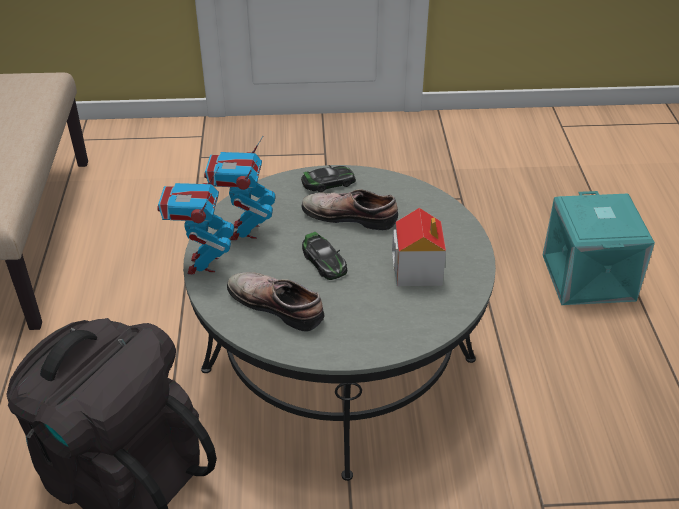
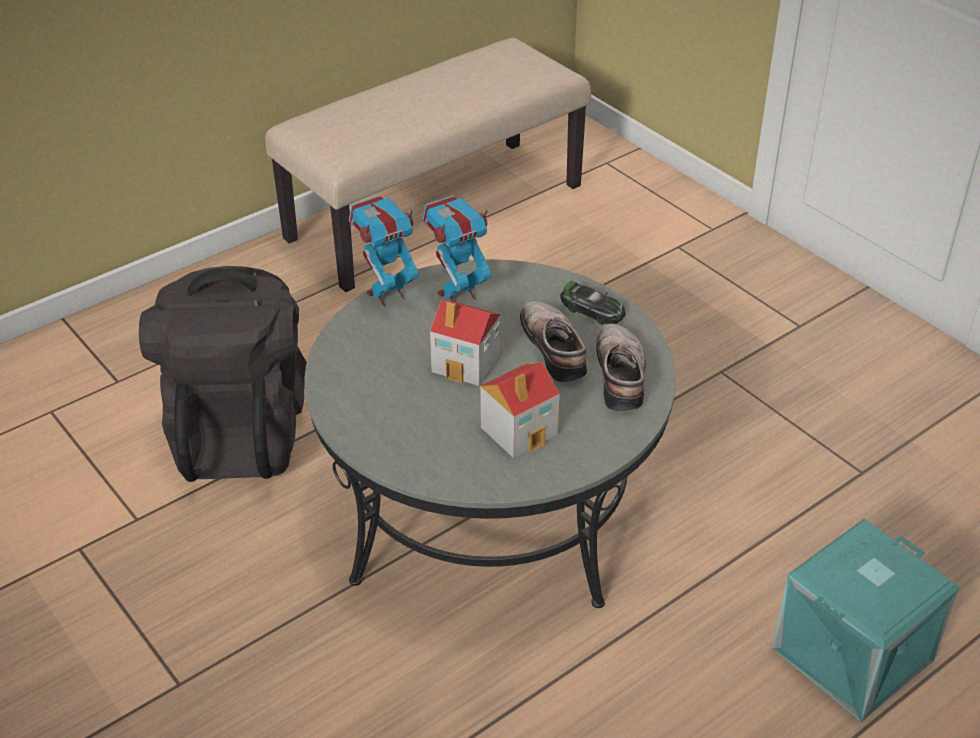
camera: 55 degrees right, 0 degrees up
shoe [227,272,324,332] -> shoe moved to [596,324,646,411]
toy car [302,232,347,280] -> toy house [430,300,501,386]

